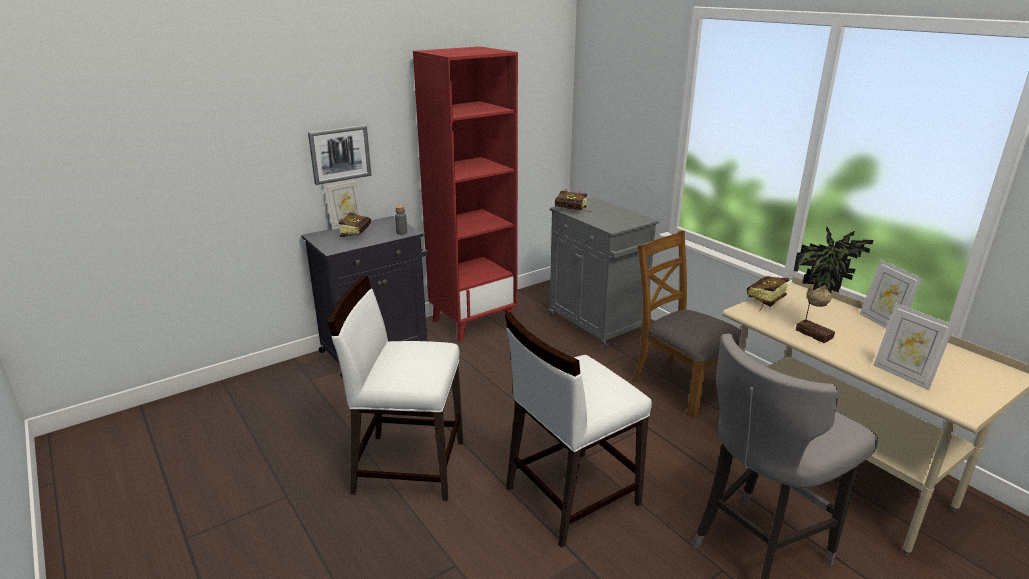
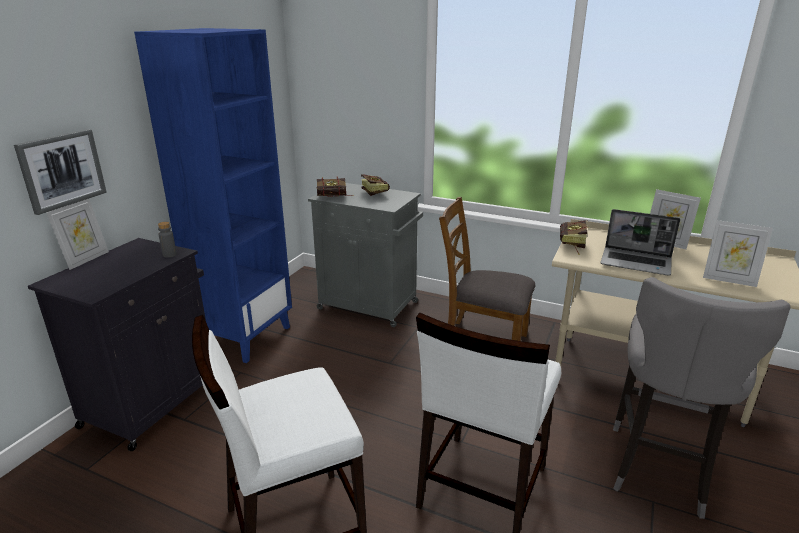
camera: 30 degrees left, 0 degrees up
book [339,212,371,237] -> book moved to [361,174,390,196]
red bookcase [413,46,518,342] -> blue bookcase [134,28,292,363]
potted plant [794,227,873,343] -> laptop [600,209,680,276]

